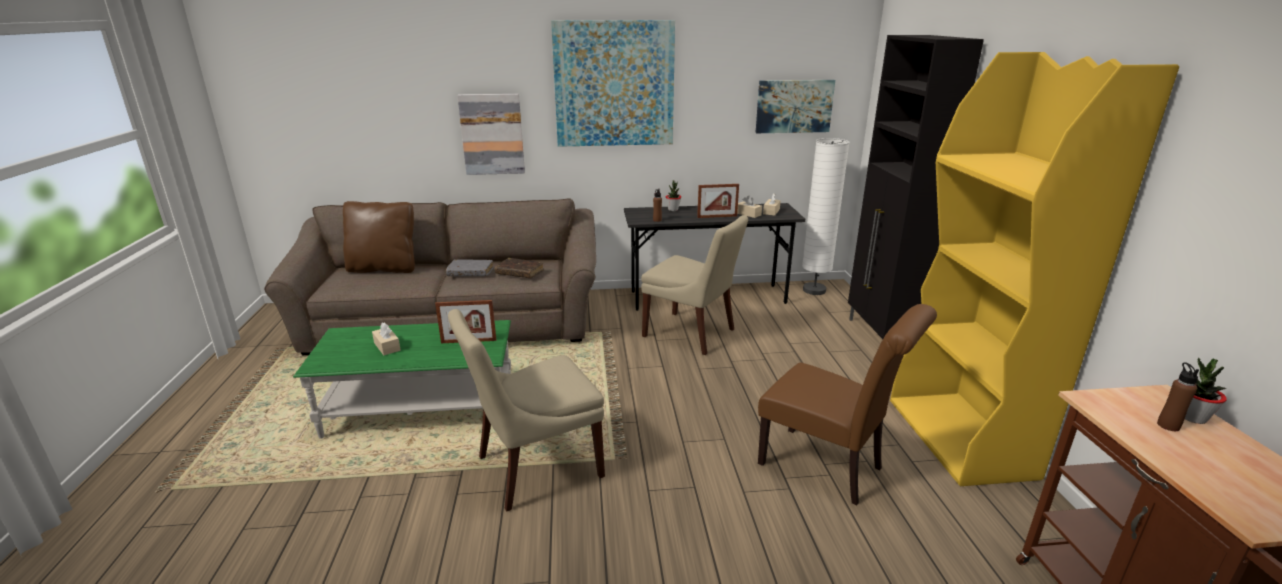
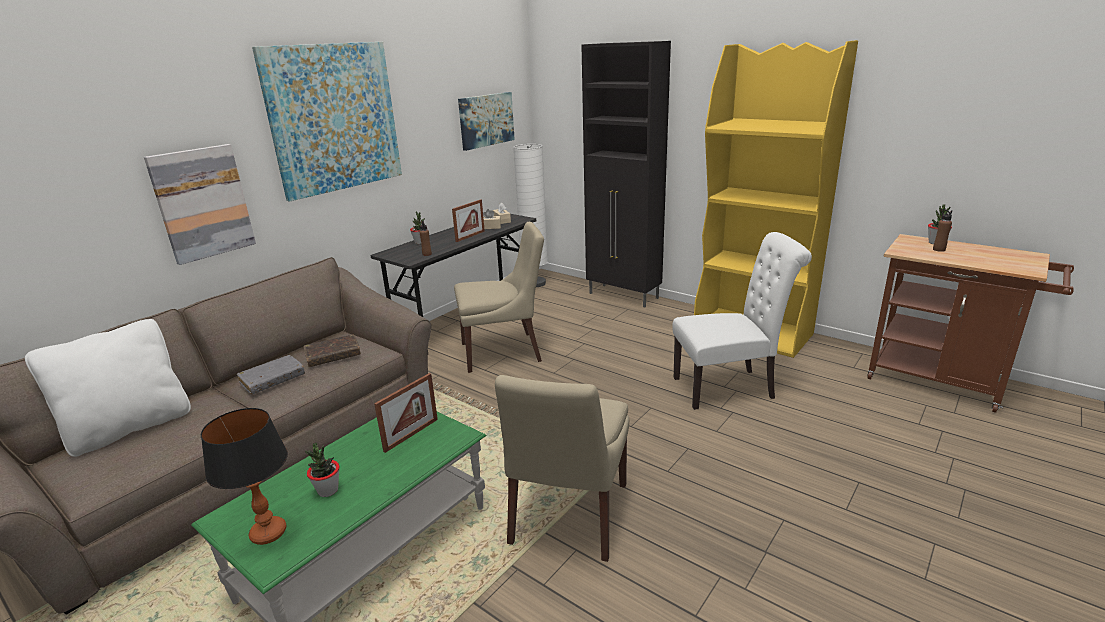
camera: 45 degrees left, 0 degrees up
brown pillow [343,201,415,273] -> white pillow [25,319,191,457]
beige tissue box [372,323,401,355] -> potted plant [305,443,339,497]
brown chair [758,304,937,506] -> white chair [672,232,812,410]
none -> table lamp [201,408,288,545]

